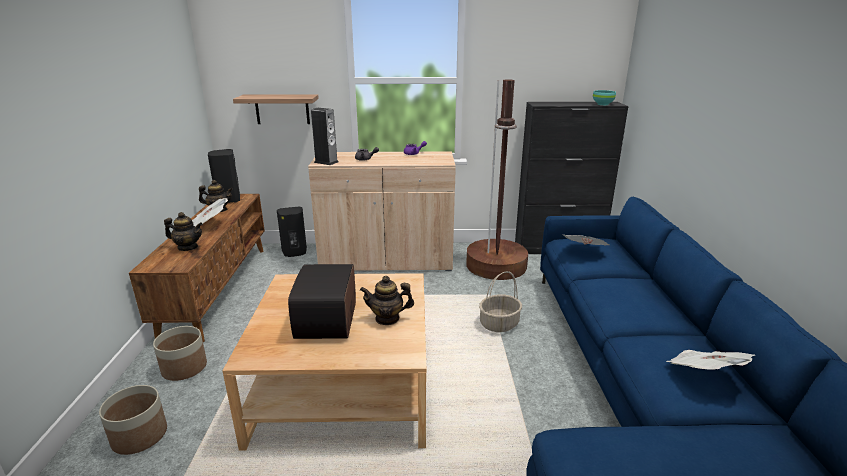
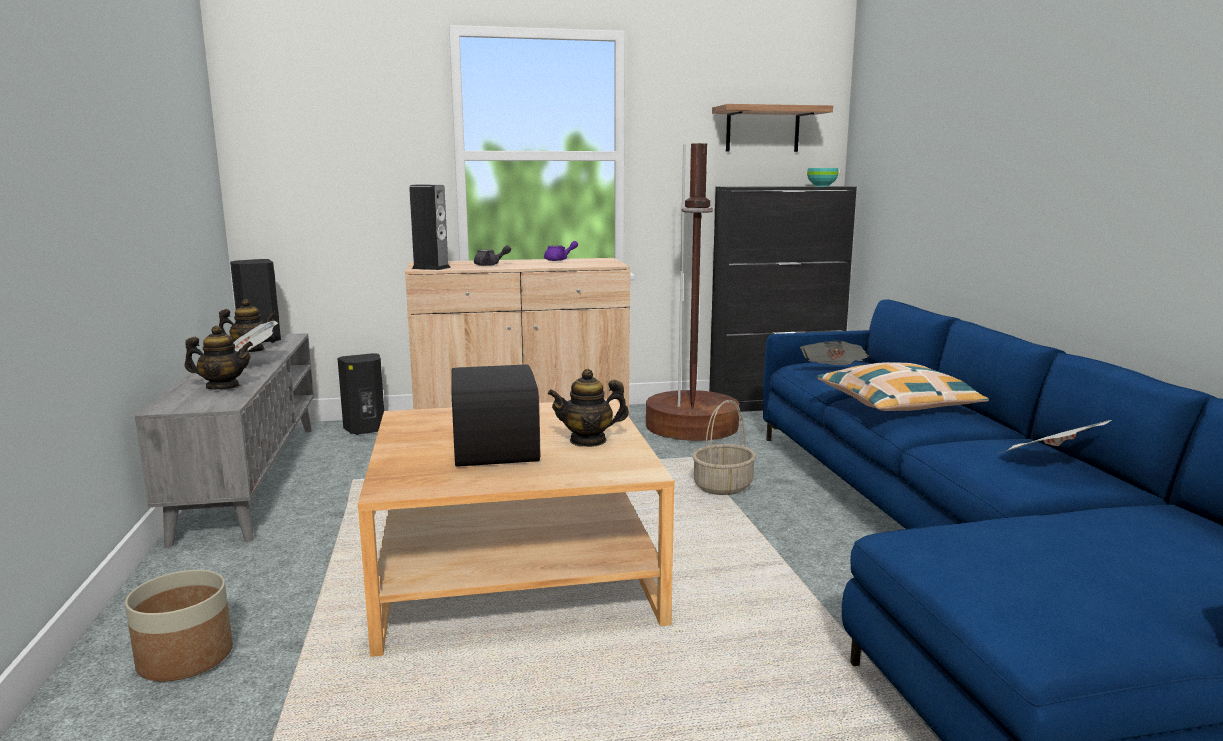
camera: 10 degrees left, 10 degrees down
brown tv stand [129,194,265,342] -> grey tv stand [135,333,314,548]
planter [153,326,207,381] -> none
shelf [233,94,319,124] -> shelf moved to [712,104,833,152]
none -> pillow [817,362,989,411]

